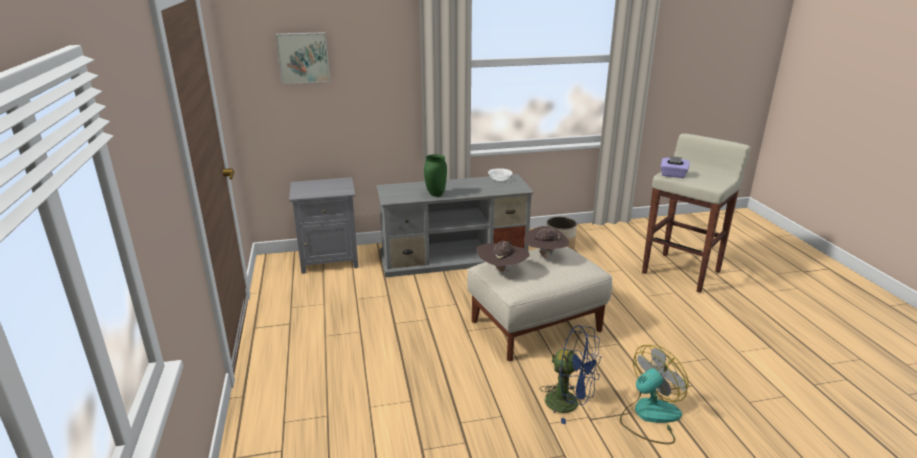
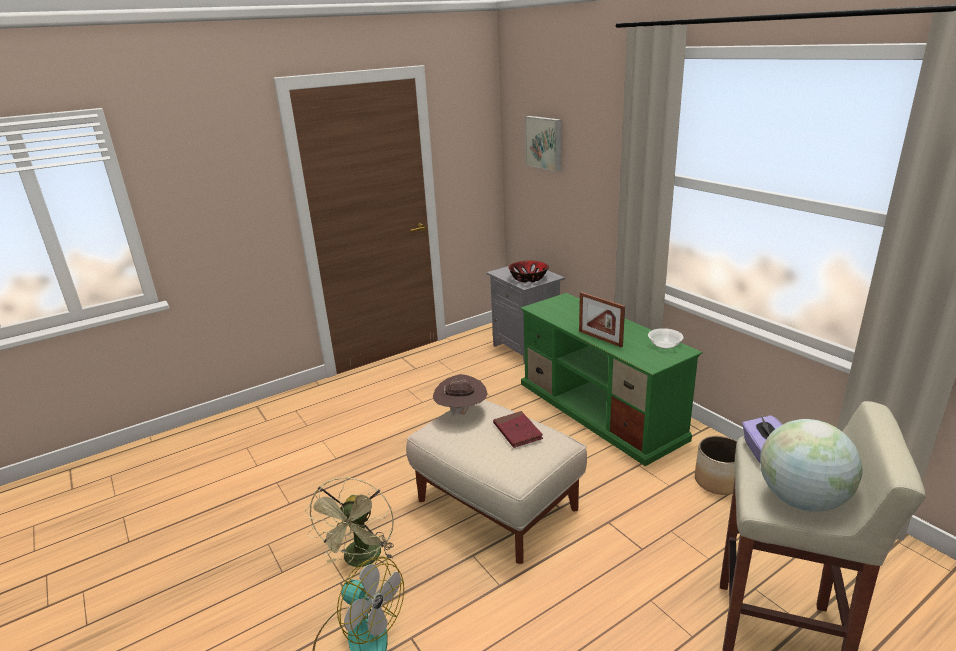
camera: 70 degrees right, 0 degrees up
grey tv stand [376,174,534,278] -> green tv stand [520,293,703,466]
green vase [424,154,447,197] -> none
brown hat [524,226,569,258] -> red book [493,411,543,448]
blue fan [540,325,601,424] -> green fan [305,477,394,567]
none -> bowl [508,261,549,282]
none -> picture frame [579,292,625,348]
none -> globe [760,419,863,511]

